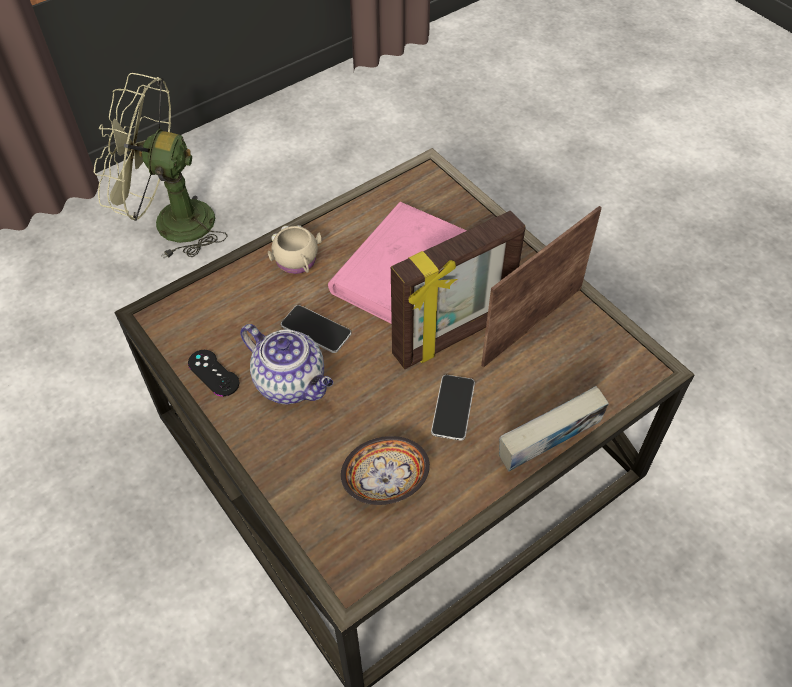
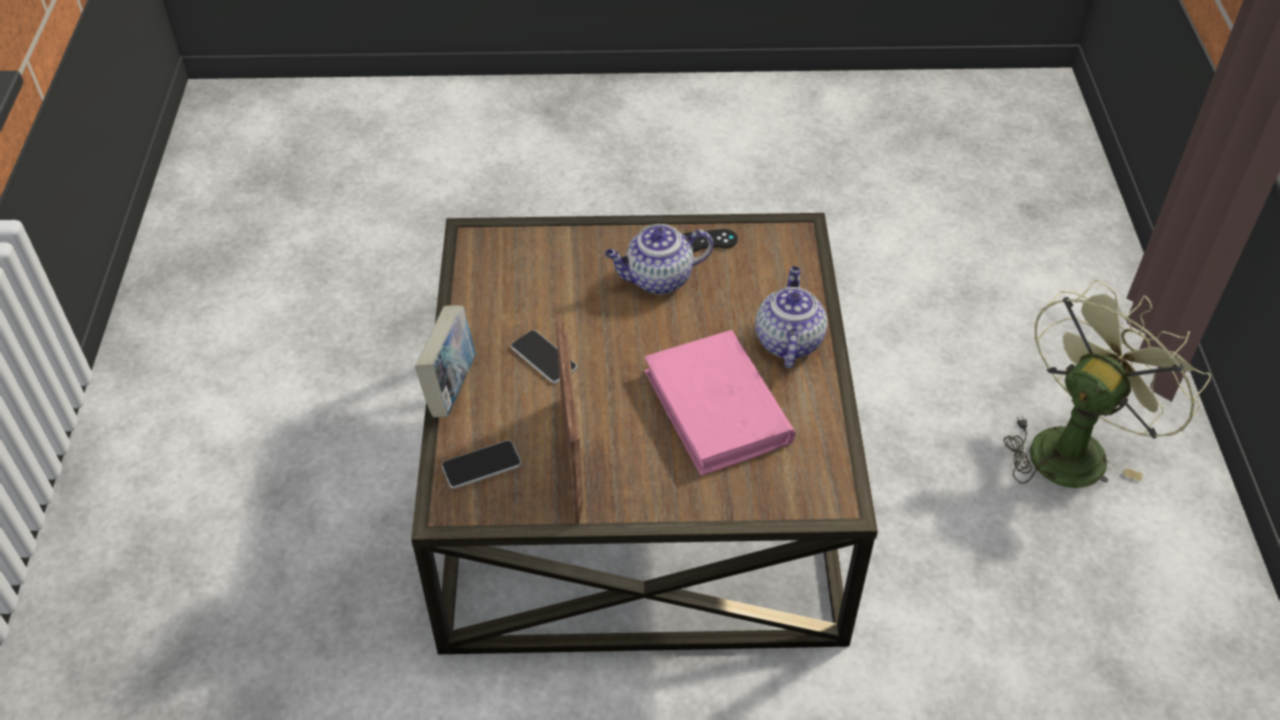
camera: 125 degrees right, 5 degrees down
beige mug [268,225,322,274] -> teapot [755,266,827,368]
phone [281,305,351,353] -> phone moved to [442,440,521,489]
bowl [341,436,430,505] -> none
picture frame [391,211,526,369] -> none

